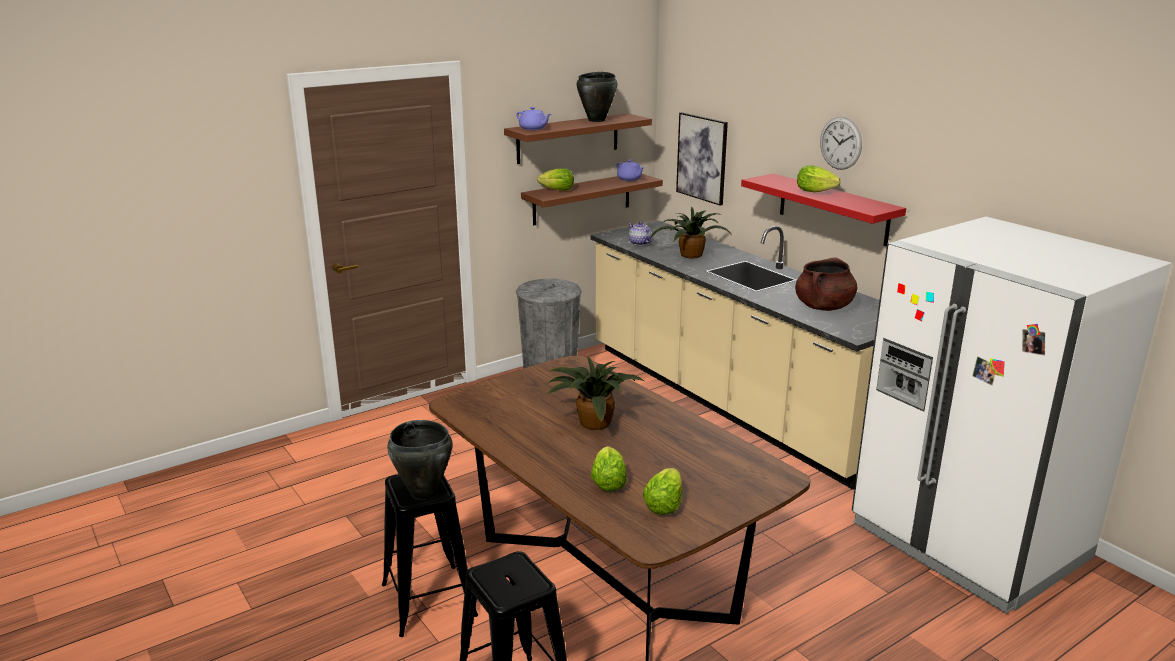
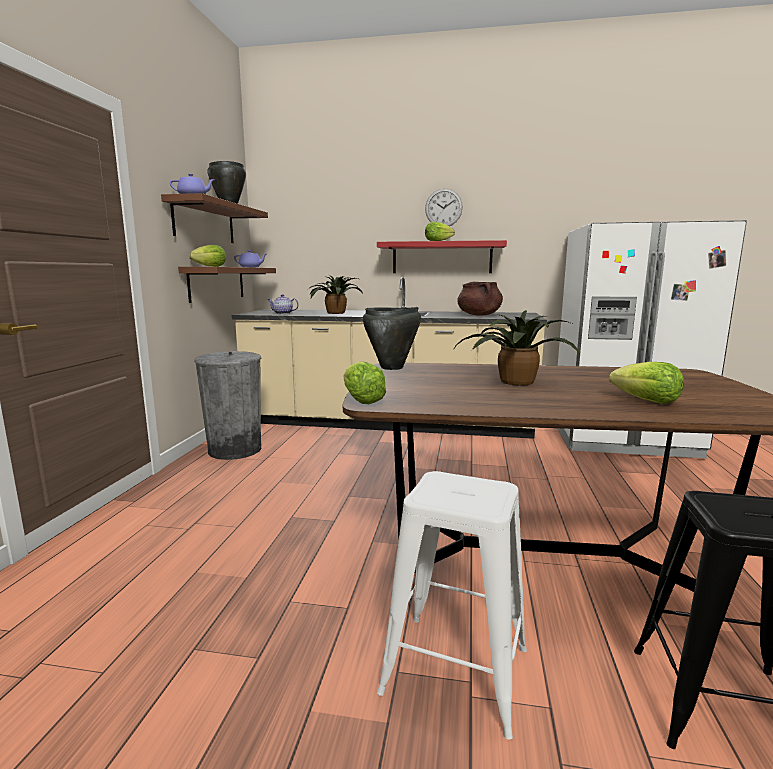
camera: 45 degrees left, 10 degrees down
black stool [382,474,478,637] -> white stool [377,471,527,740]
black cooking pot [387,420,453,500] -> black cooking pot moved to [363,307,421,370]
lettuce [642,468,682,515] -> lettuce moved to [344,361,386,404]
picture [676,112,728,206] -> none

